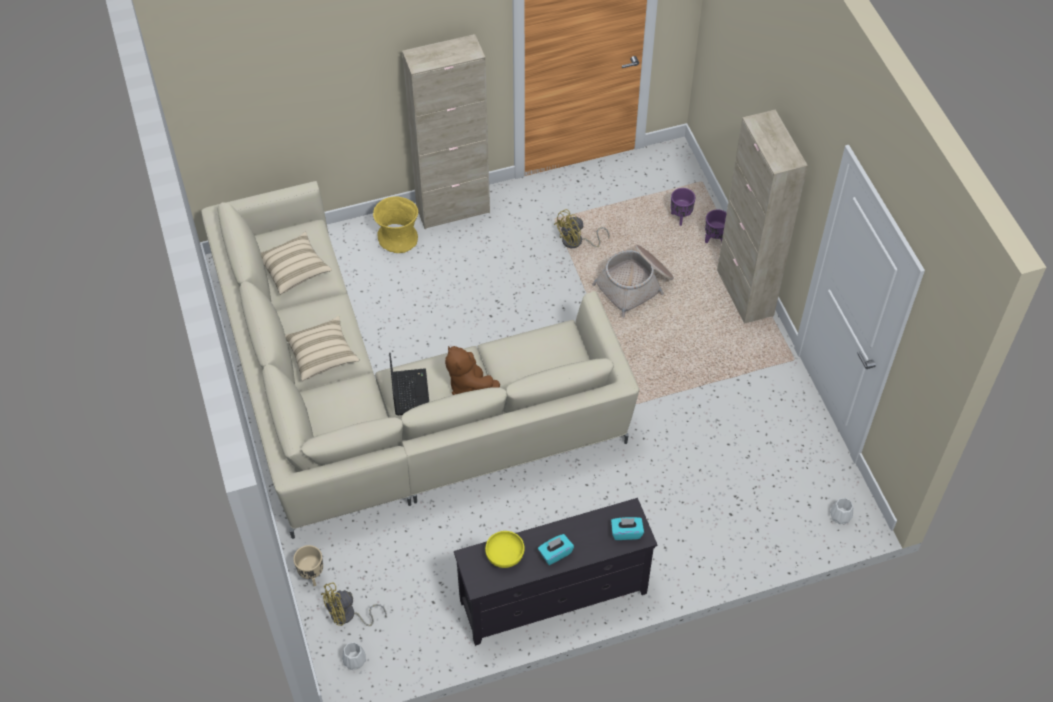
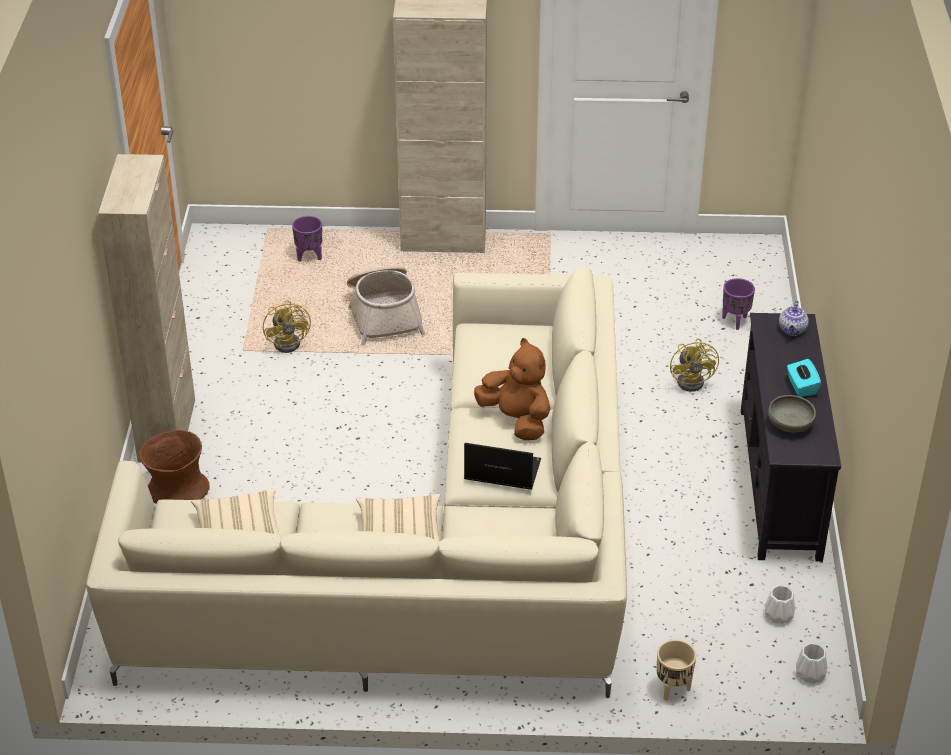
camera: 70 degrees left, 15 degrees down
yellow fan [321,582,386,626] -> yellow fan moved to [670,338,719,392]
yellow vase [373,196,418,253] -> brown vase [139,430,210,504]
brown plush toy [445,346,500,395] -> brown plush toy turned 120 degrees counterclockwise [474,338,550,440]
yellow bowl [485,531,525,568] -> grey bowl [768,395,816,433]
turquoise tissue box [611,517,644,540] -> teapot [779,301,809,336]
purple planter [705,209,727,244] -> purple planter moved to [722,278,755,330]
white vase [830,498,853,524] -> white vase moved to [765,586,795,624]

